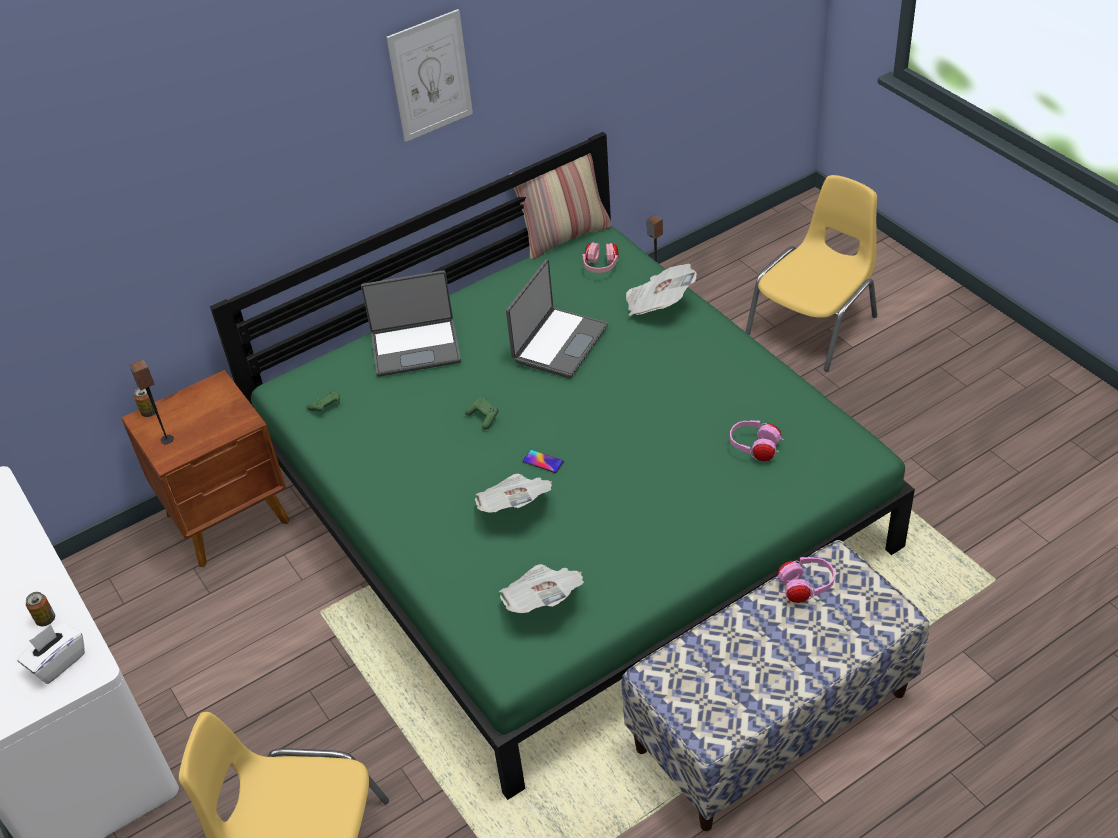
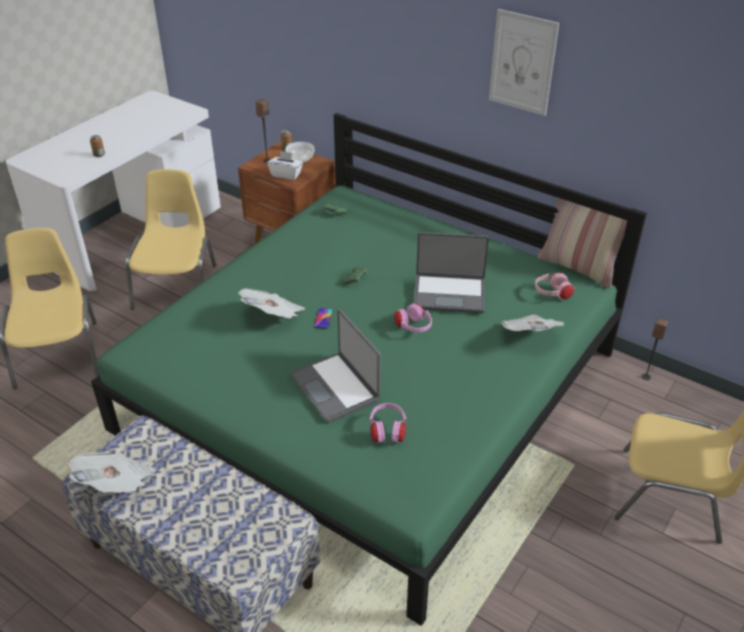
camera: 65 degrees right, 5 degrees down
white tissue box [17,622,85,684] -> white tissue box moved to [267,151,303,180]
laptop [361,270,461,377] -> laptop moved to [290,309,381,423]
newspaper [499,564,584,613] -> newspaper moved to [68,452,156,493]
pink headphones [776,557,835,603] -> pink headphones moved to [394,303,432,332]
none -> yellow chair [125,169,216,310]
none -> bowl [285,142,315,163]

